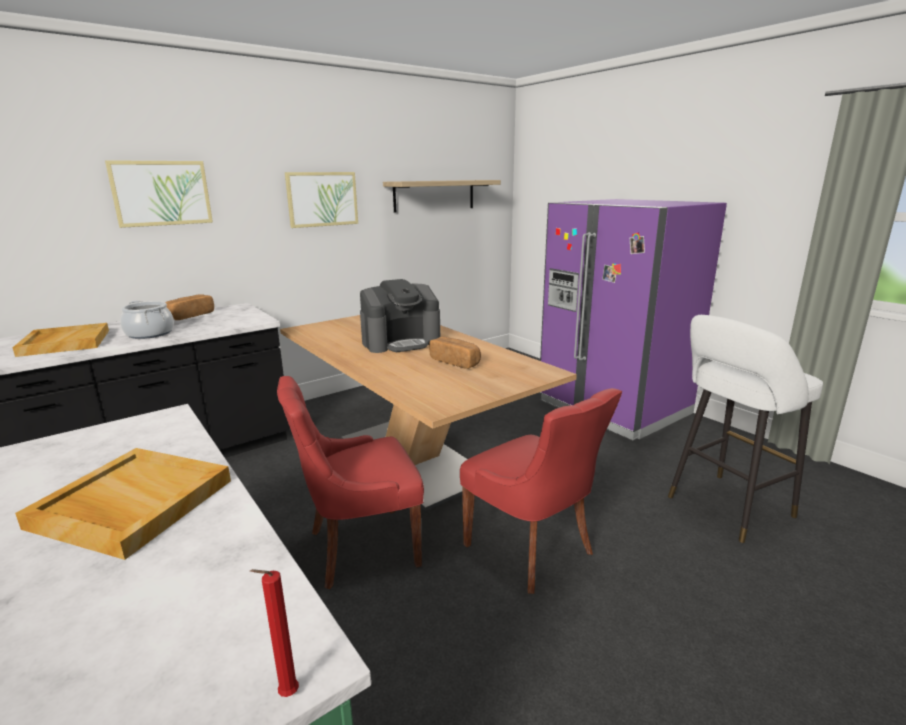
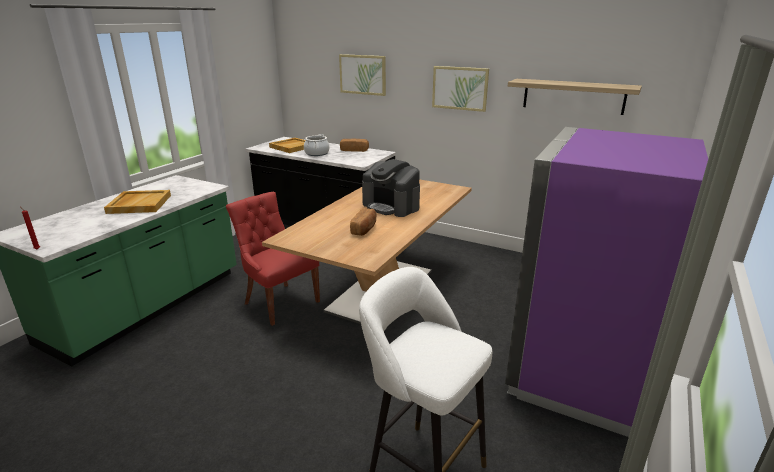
camera: 65 degrees right, 5 degrees up
red chair [460,388,622,594] -> none

